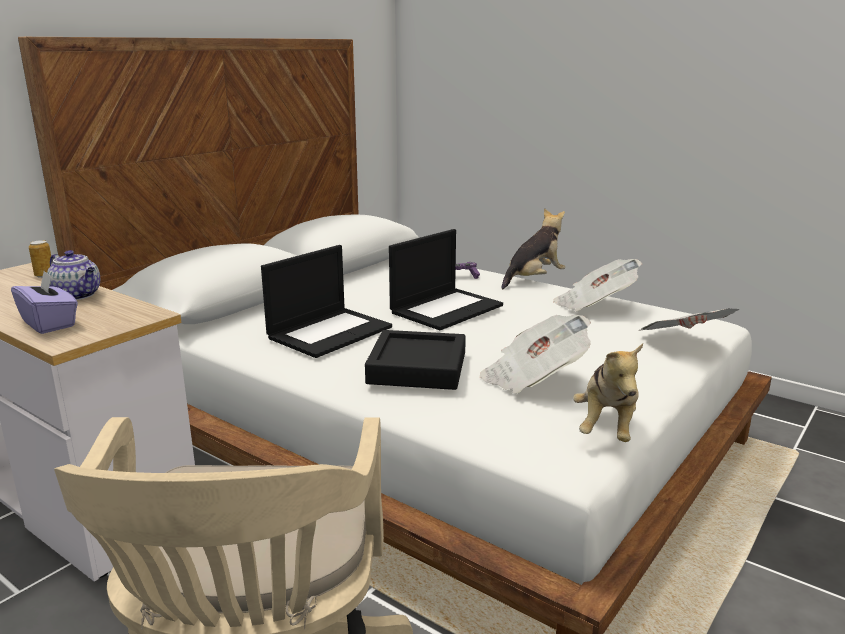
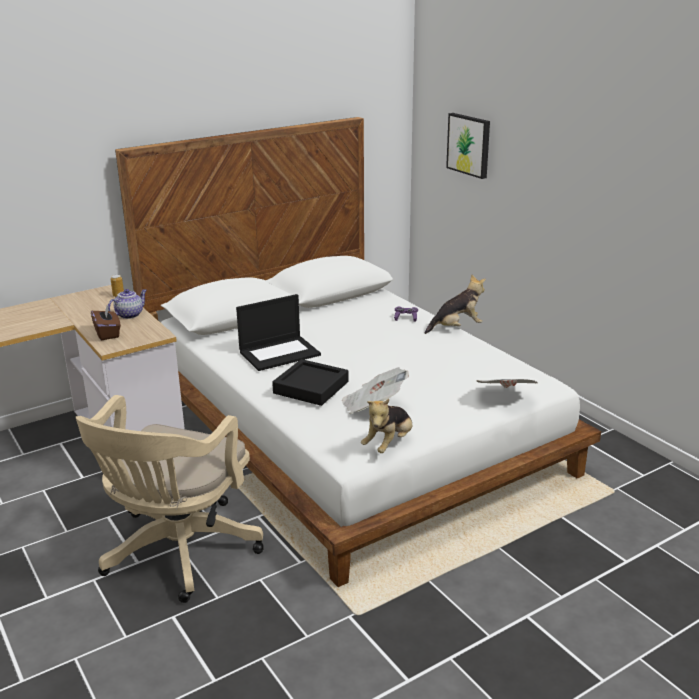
camera: 20 degrees right, 5 degrees up
purple tissue box [11,271,78,334] -> brown tissue box [91,306,121,340]
teapot [47,250,100,300] -> teapot turned 105 degrees counterclockwise [108,289,147,319]
laptop [389,229,503,330] -> none
newspaper [553,259,642,311] -> none
none -> picture [446,113,490,179]

